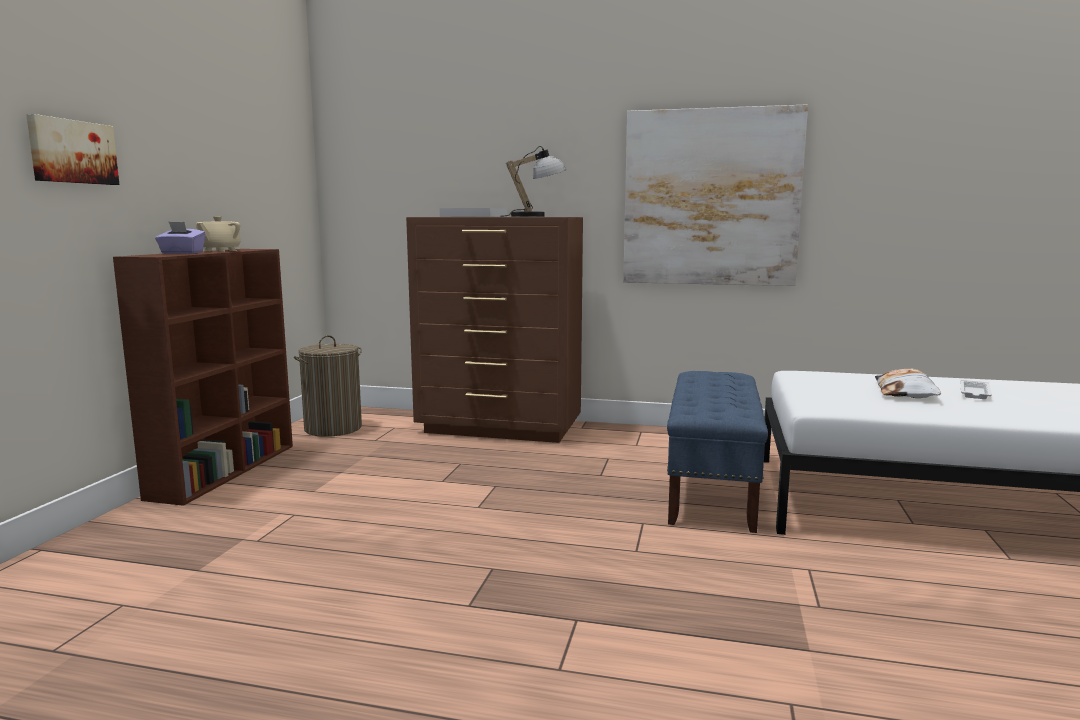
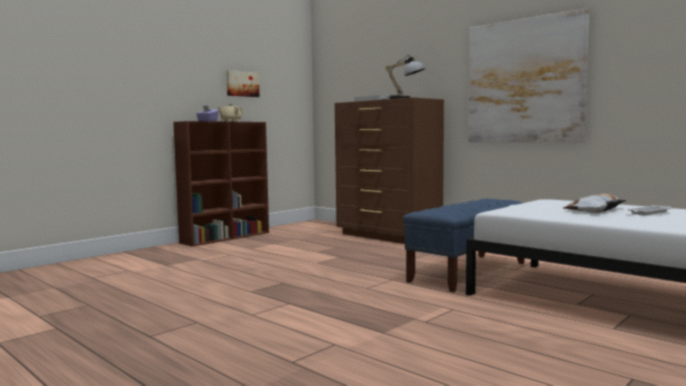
camera: 30 degrees right, 5 degrees down
picture [26,114,119,185] -> picture moved to [226,70,260,97]
laundry basket [294,335,362,437] -> none

